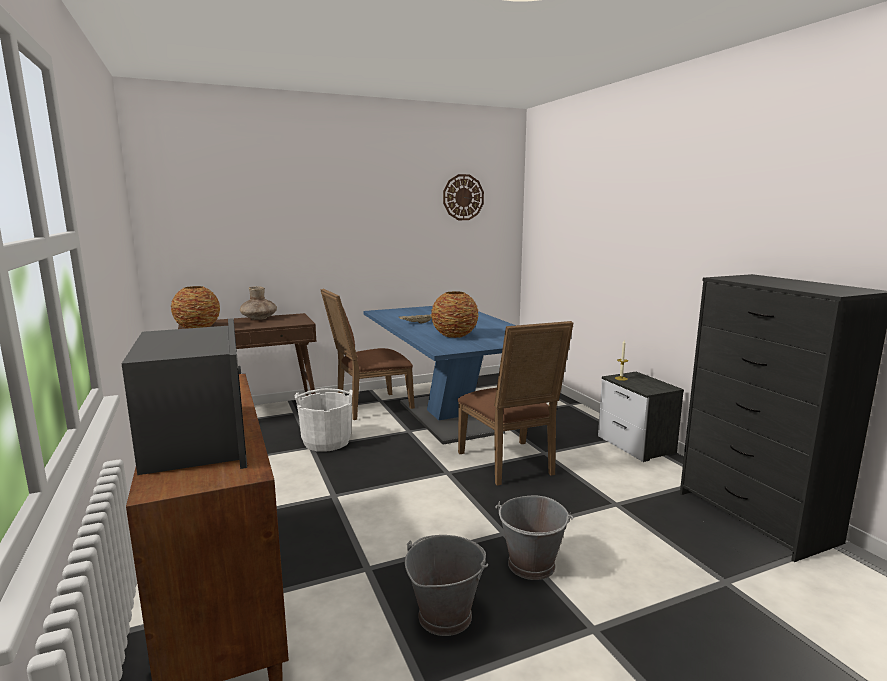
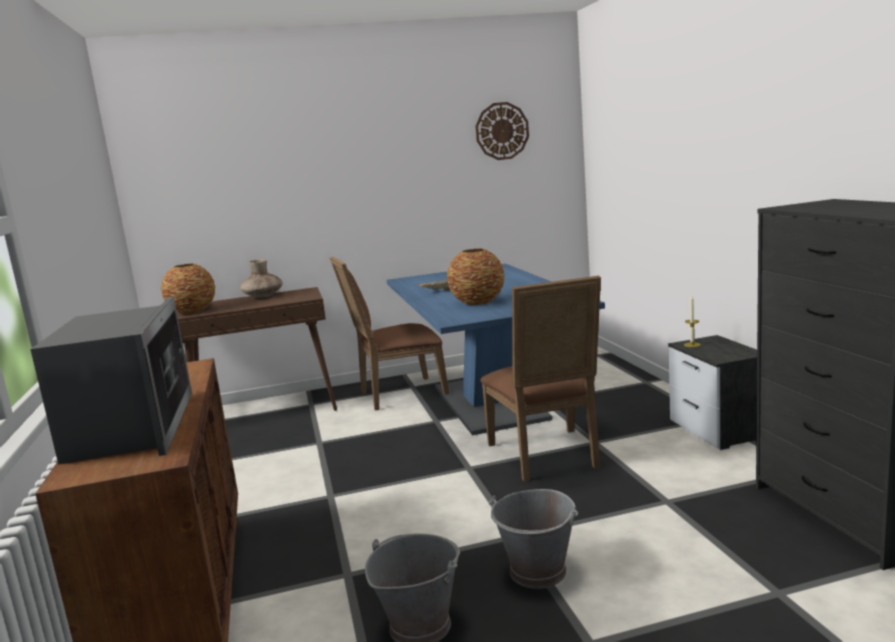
camera: 10 degrees right, 0 degrees up
white bucket [294,388,353,452] -> none

